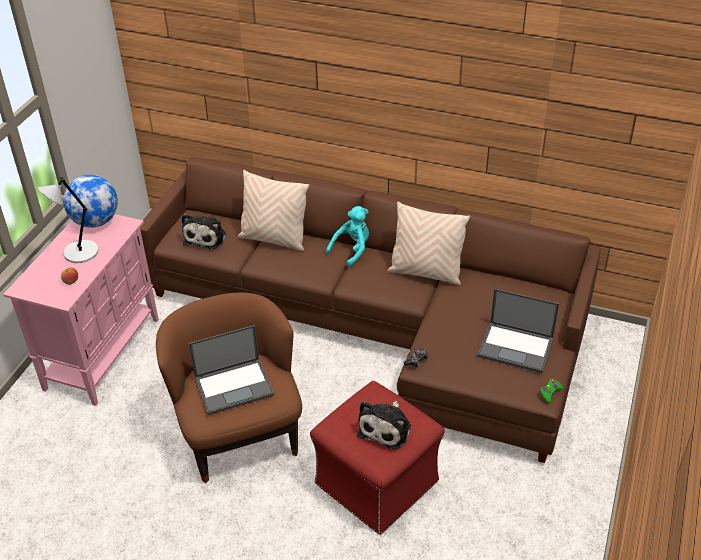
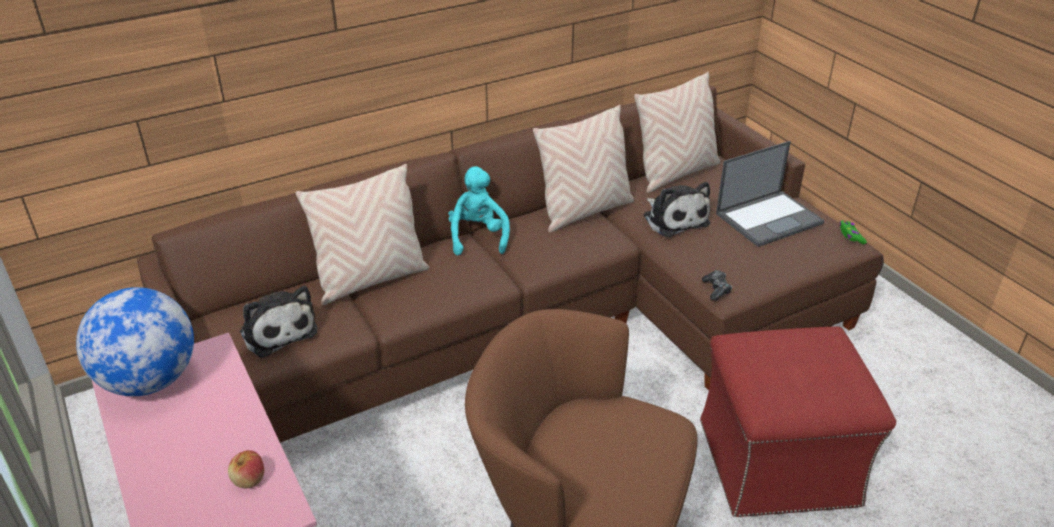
camera: 50 degrees left, 5 degrees down
grey table lamp [38,177,99,263] -> none
laptop [189,325,274,415] -> none
plush toy [357,401,411,450] -> plush toy moved to [644,182,710,237]
none -> beige pillow [634,72,720,193]

